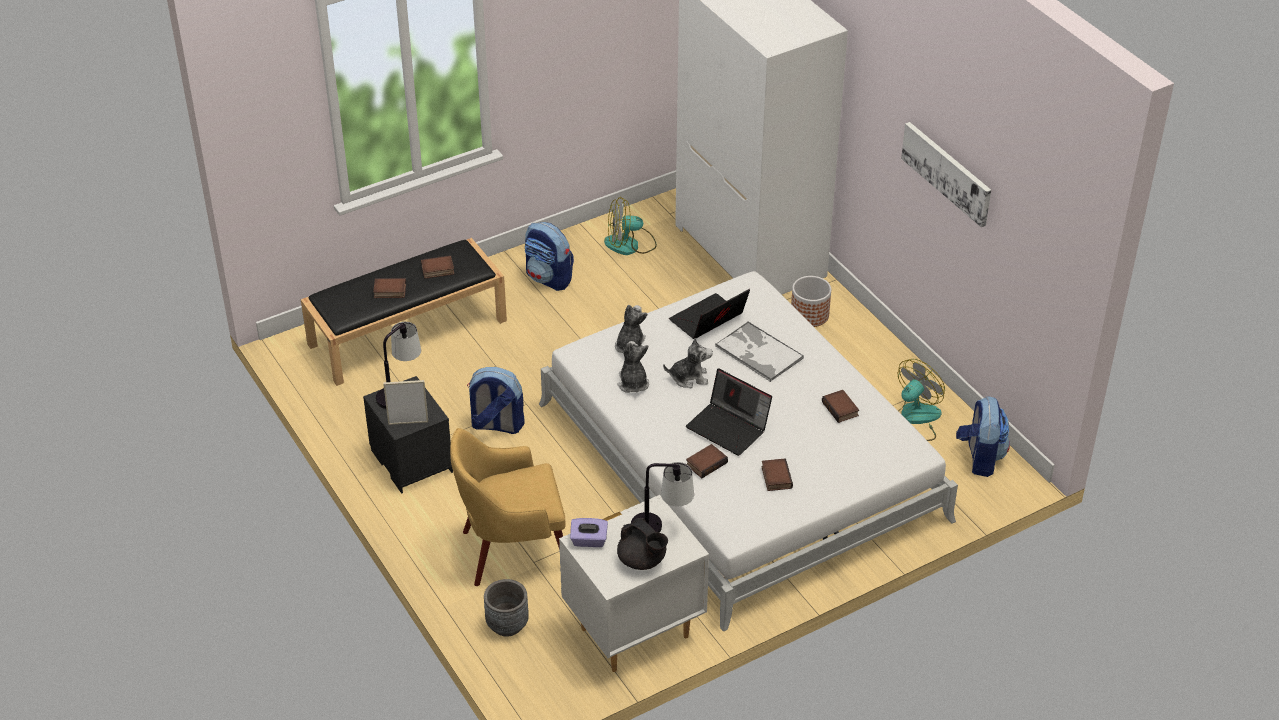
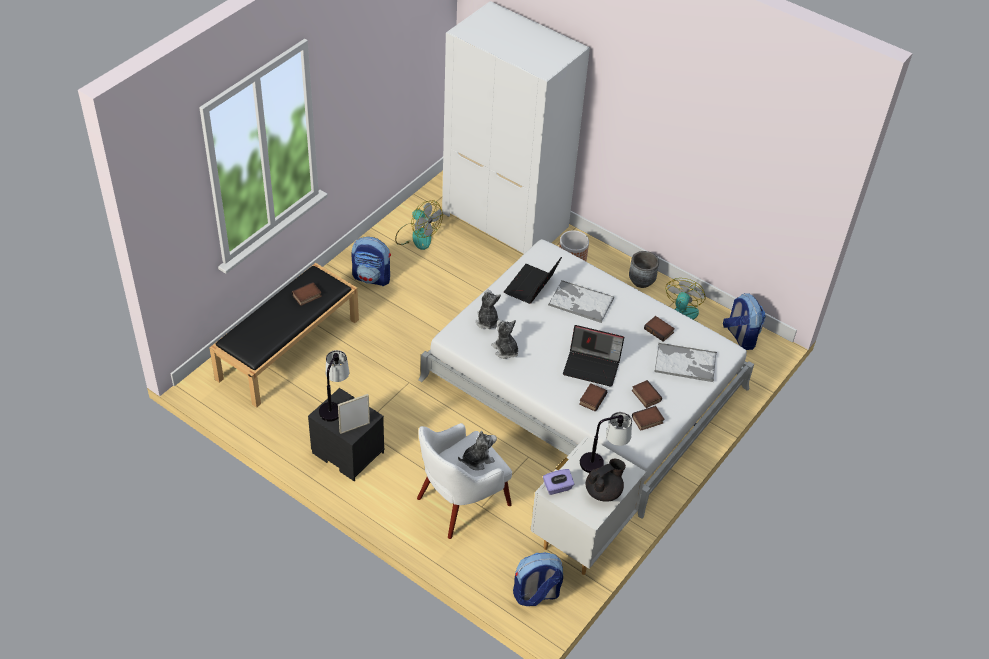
camera: 25 degrees left, 5 degrees up
book [373,278,406,298] -> book moved to [632,406,664,431]
yellow armchair [450,428,565,586] -> white armchair [417,423,512,539]
backpack [467,367,525,434] -> backpack moved to [513,552,563,606]
grey planter [484,579,529,636] -> grey planter moved to [629,251,659,288]
fan [604,197,657,255] -> fan turned 105 degrees counterclockwise [395,200,443,250]
black teapot [617,518,668,570] -> black teapot turned 60 degrees counterclockwise [586,459,626,502]
plush toy [663,338,713,388] -> plush toy moved to [458,431,497,470]
picture [901,122,991,227] -> none
none -> tray [654,343,717,382]

